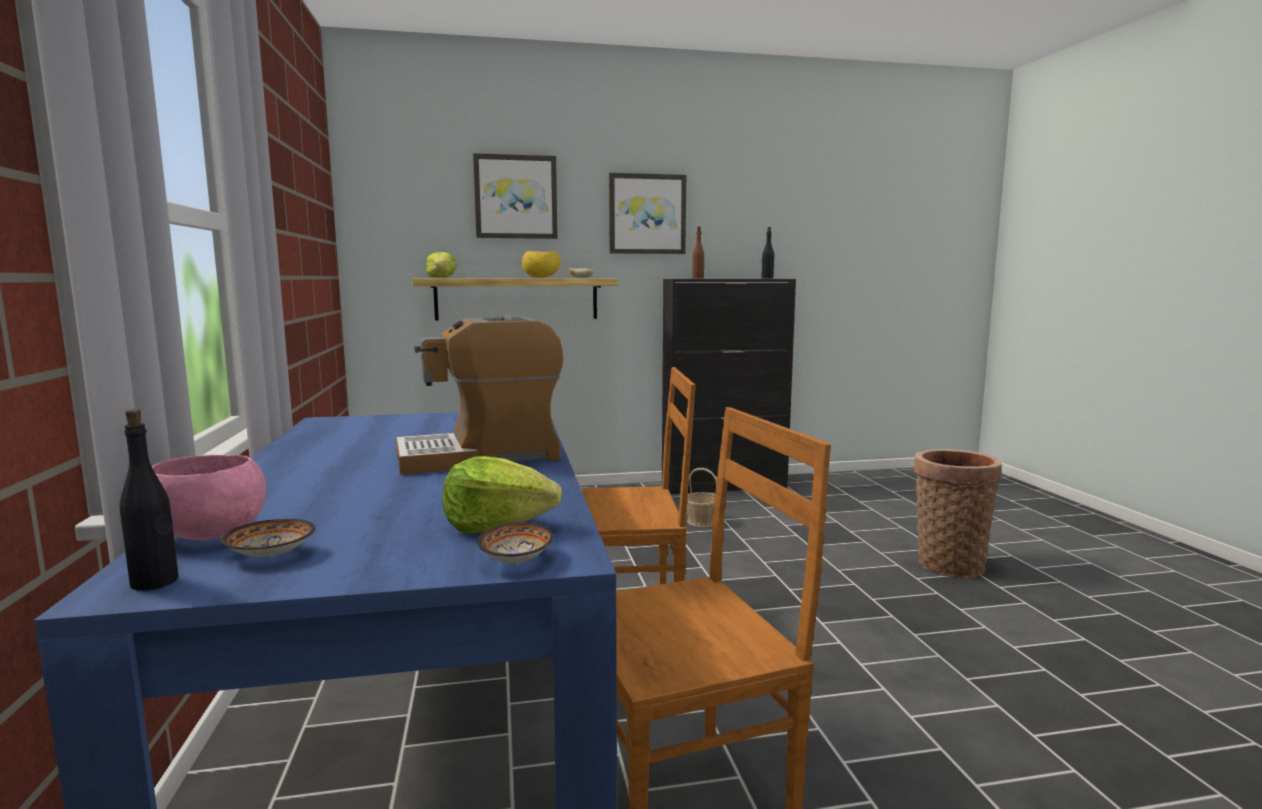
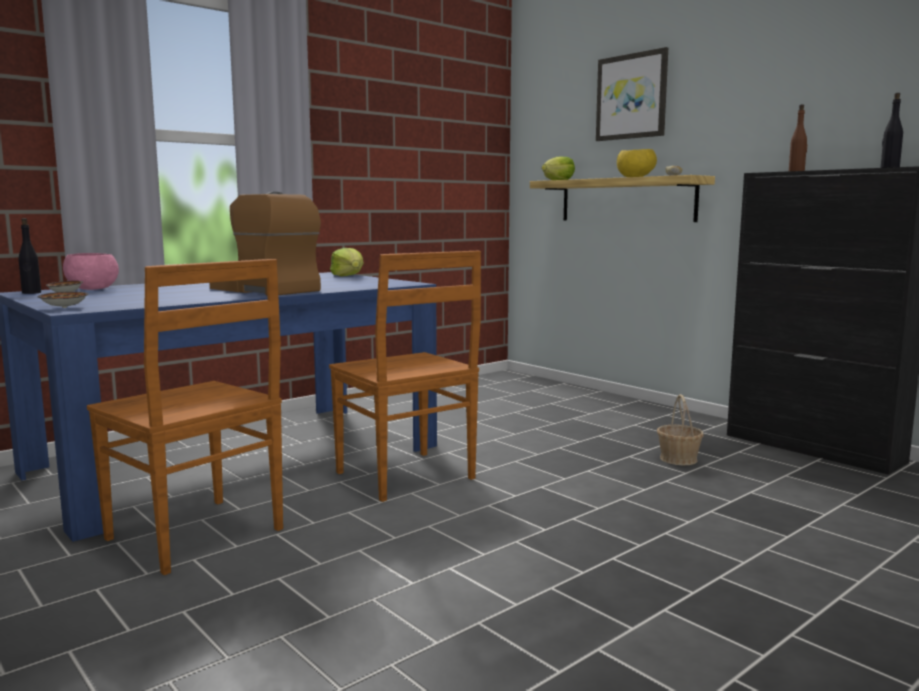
camera: 60 degrees right, 0 degrees up
lettuce [443,456,562,533] -> lettuce moved to [330,248,364,276]
picture [609,173,686,254] -> none
basket [913,449,1002,578] -> none

